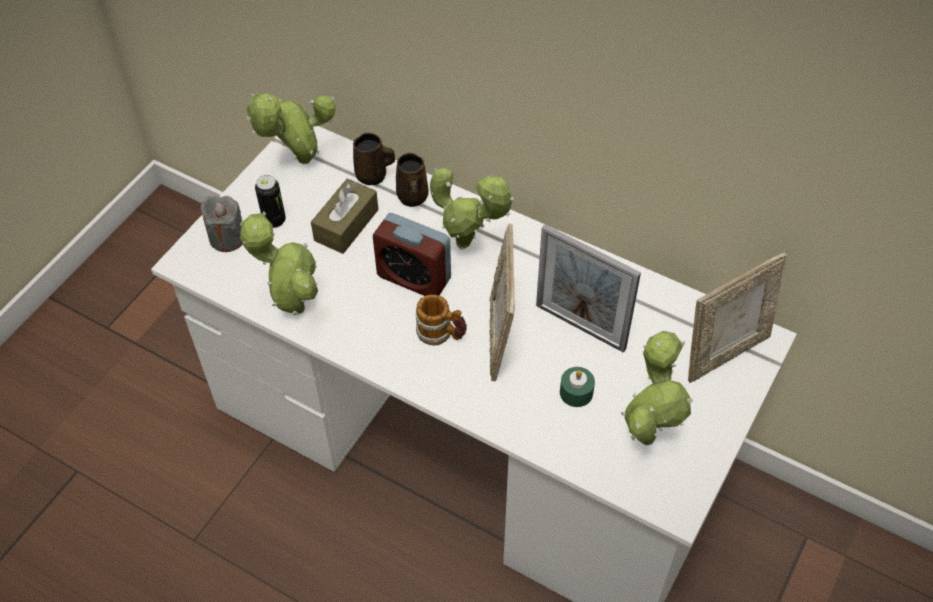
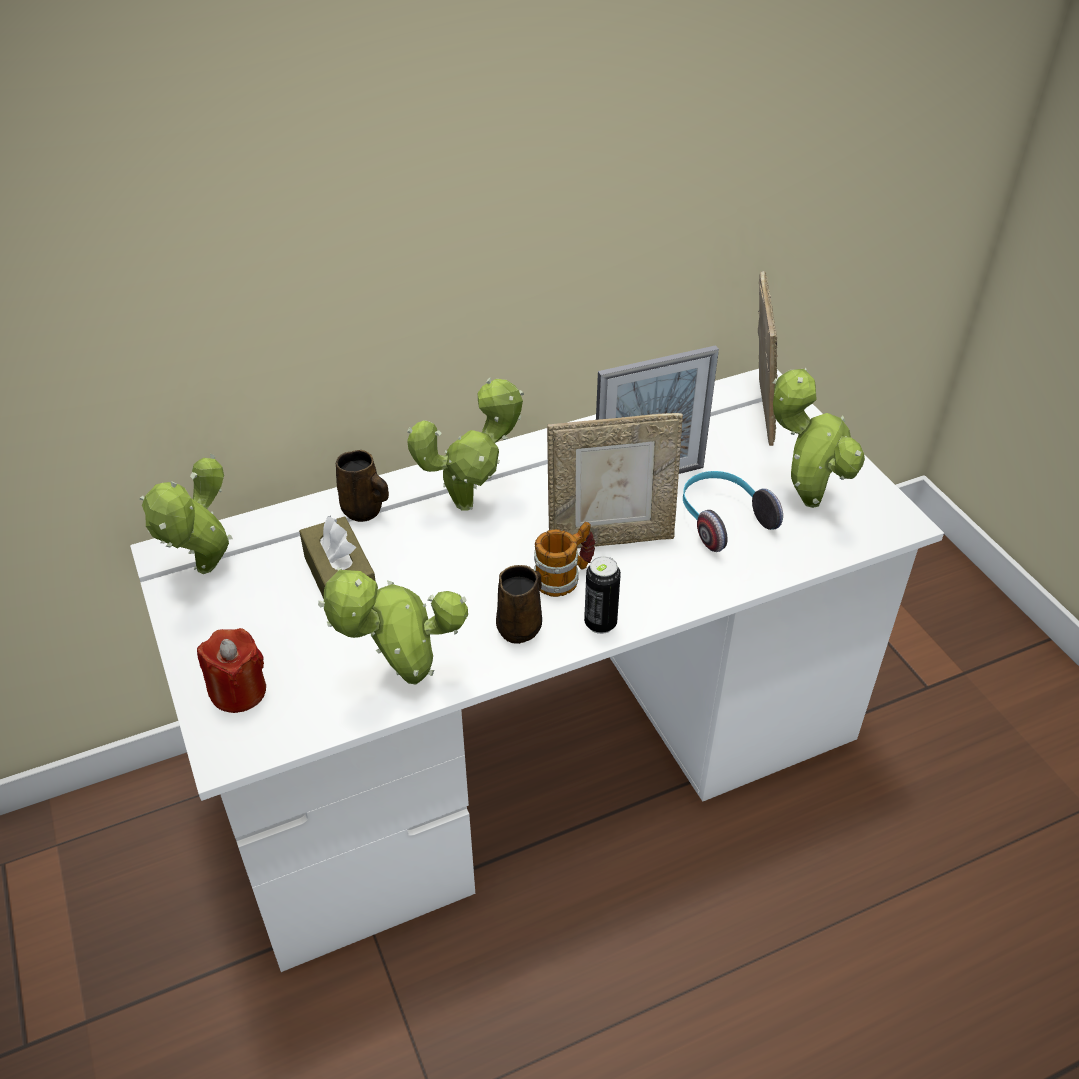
camera: 55 degrees left, 10 degrees down
grey candle [200,196,243,252] -> red candle [197,628,266,713]
can [255,175,286,228] -> can moved to [584,556,621,634]
brown mug [353,132,395,185] -> brown mug moved to [496,565,542,644]
alarm clock [373,213,451,296] -> none
picture frame [489,223,515,381] -> picture frame turned 45 degrees counterclockwise [547,413,683,548]
green candle [560,367,595,407] -> headphones [683,471,783,552]

